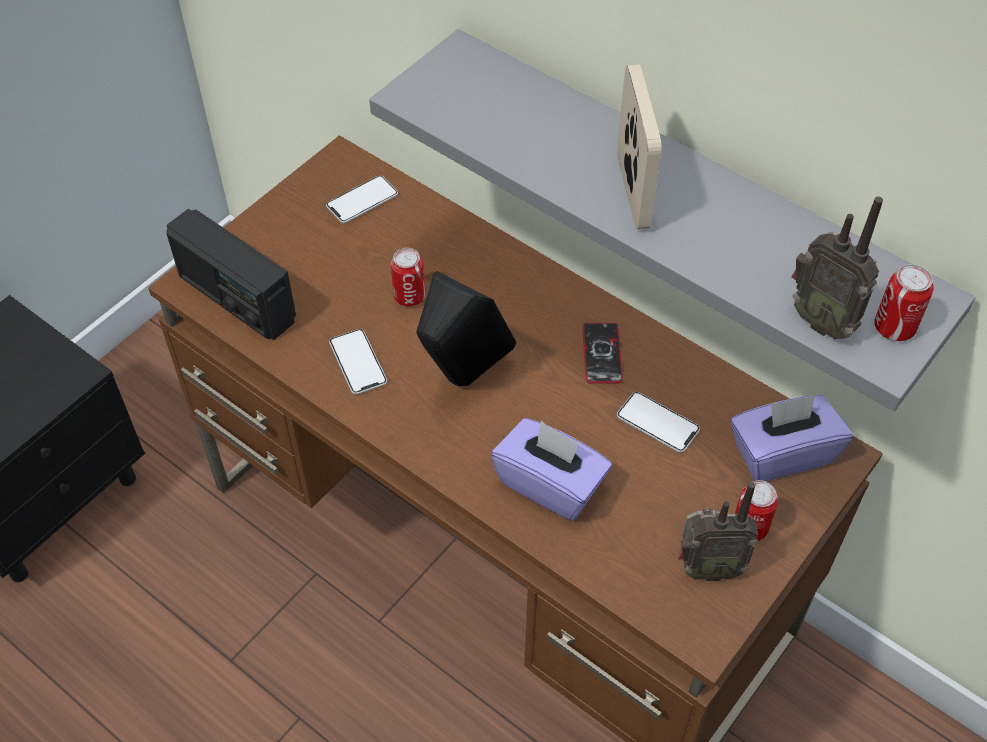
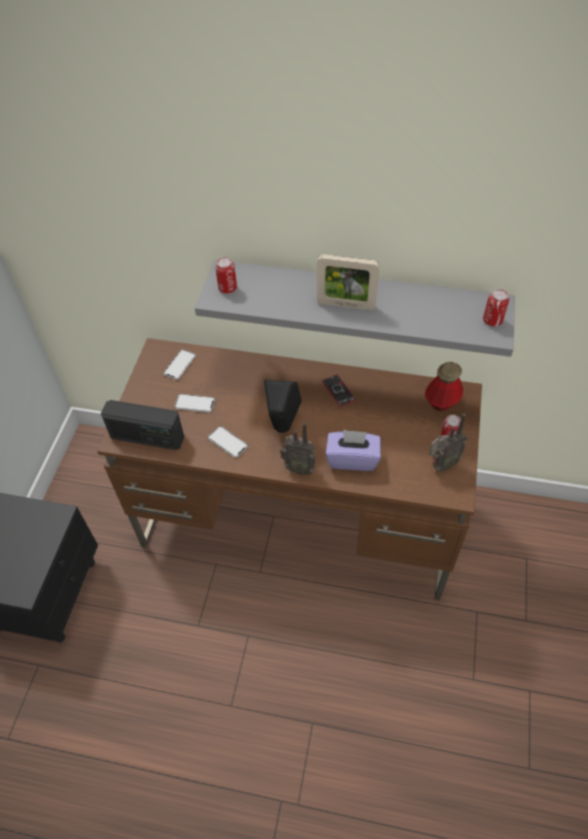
camera: 25 degrees left, 0 degrees up
can [391,248,426,307] -> can moved to [215,257,237,294]
picture frame [617,65,661,229] -> picture frame turned 135 degrees clockwise [317,254,379,310]
phone [617,392,700,453] -> phone moved to [174,394,215,413]
purple tissue box [730,395,853,481] -> bottle [425,362,463,411]
radio [792,197,883,339] -> radio moved to [280,422,315,475]

